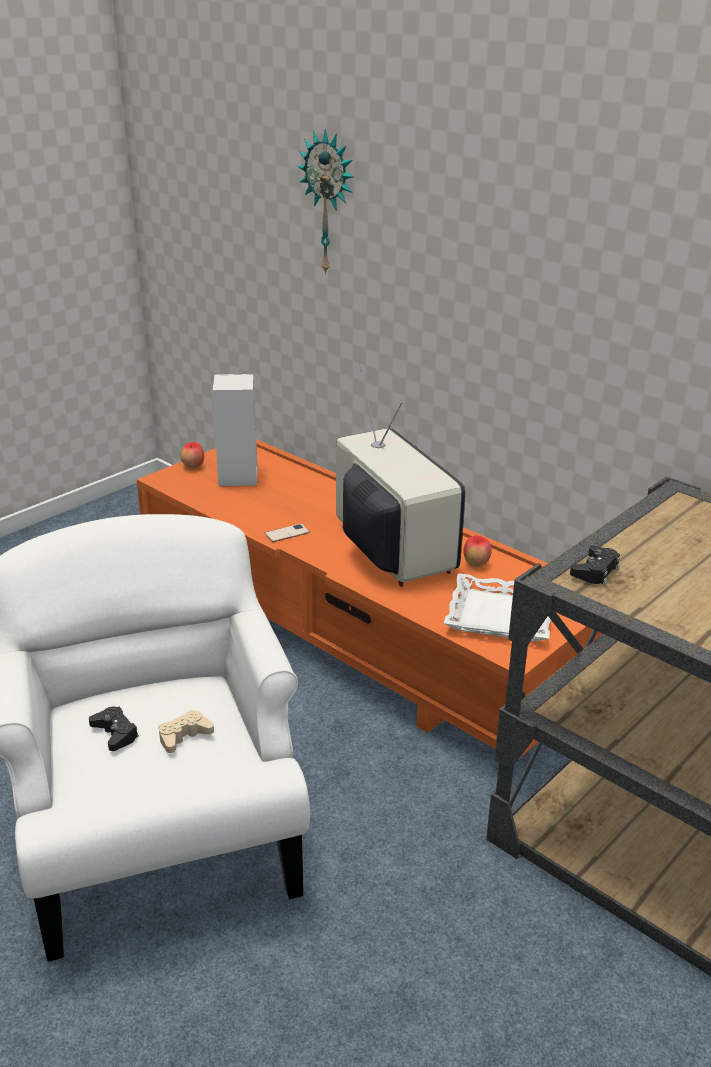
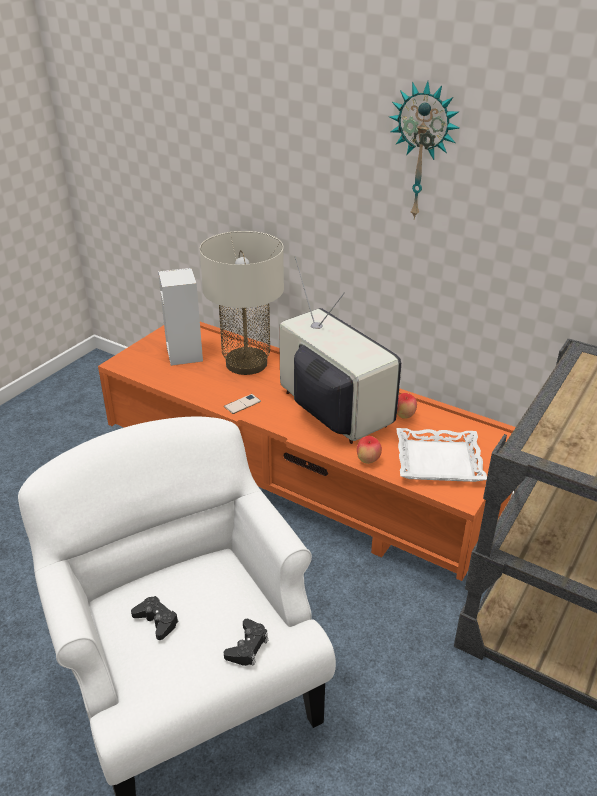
camera: 10 degrees left, 5 degrees up
beige game controller [159,710,214,753] -> none
apple [180,442,204,468] -> apple moved to [357,436,382,464]
wall clock [297,129,354,275] -> wall clock moved to [389,81,459,220]
black game controller [570,546,620,585] -> black game controller moved to [224,619,268,666]
none -> table lamp [200,231,284,375]

